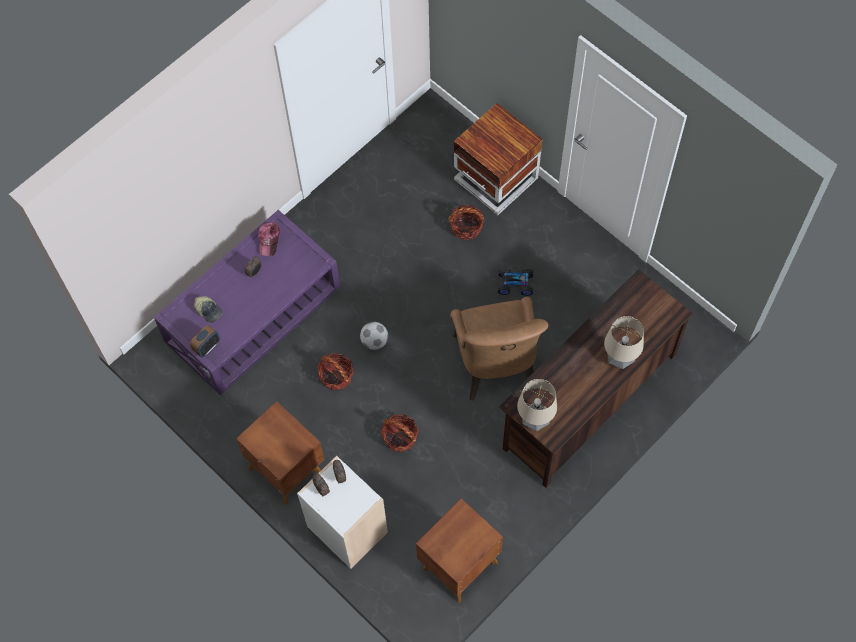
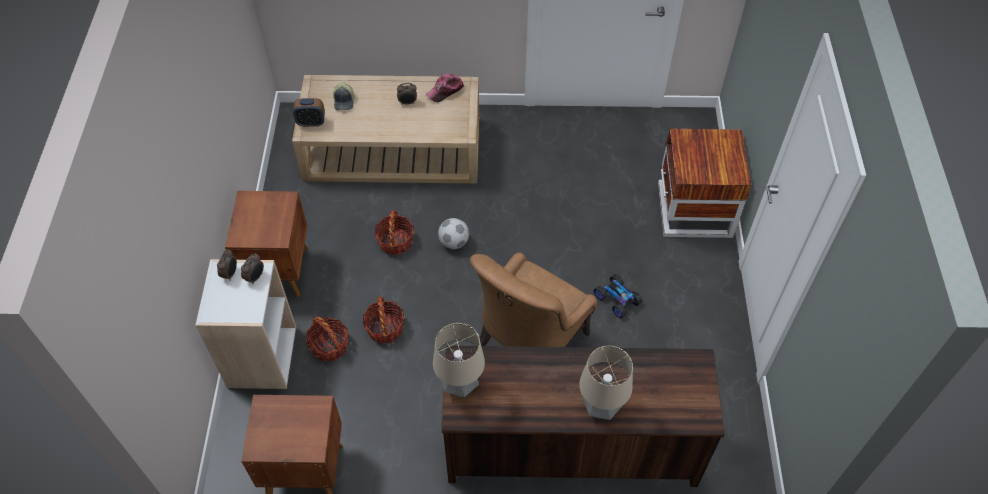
camera: 45 degrees right, 10 degrees down
purple coffee table [154,210,340,395] -> beige coffee table [292,75,480,183]
basket [448,205,484,240] -> basket moved to [306,317,348,361]

